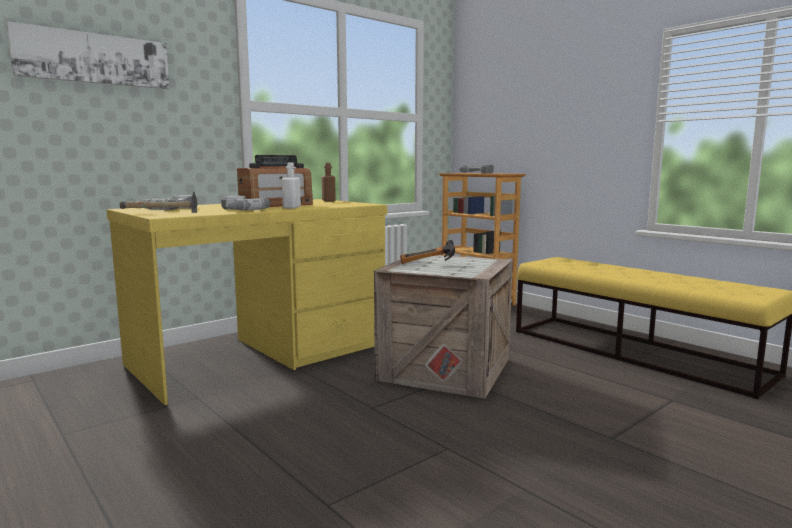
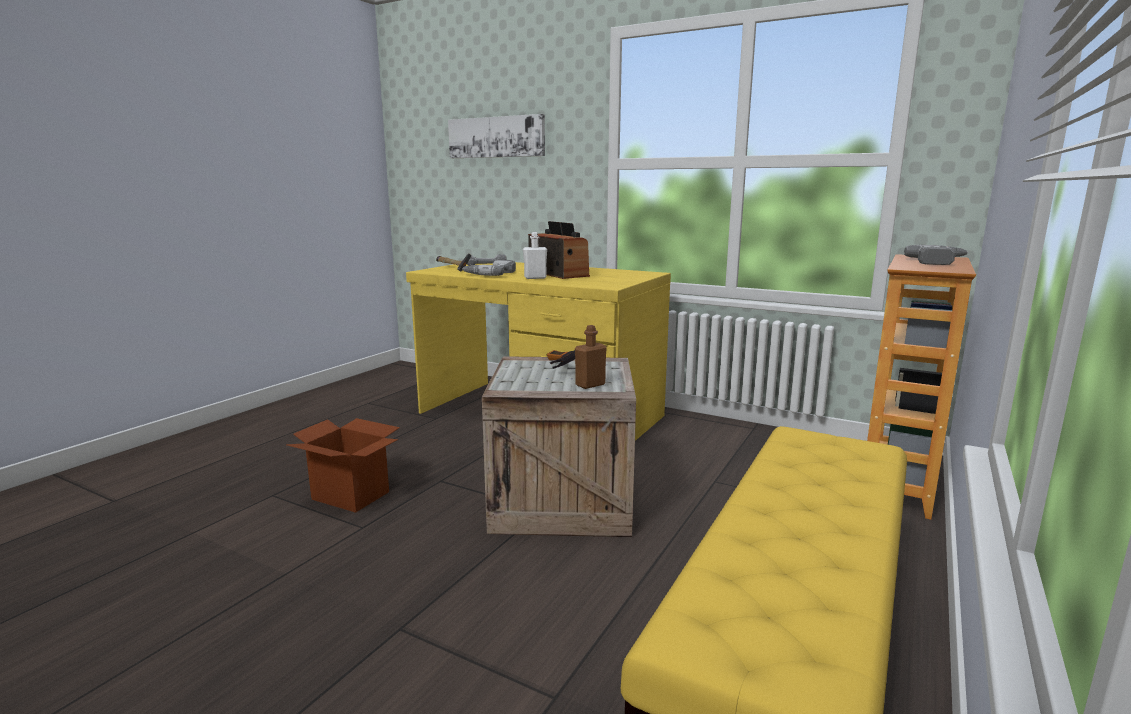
camera: 70 degrees right, 5 degrees up
radio [237,155,313,207] -> radio turned 150 degrees counterclockwise [528,221,590,279]
brown bottle [322,163,336,202] -> brown bottle moved to [575,325,607,389]
none -> cardboard box [286,418,400,513]

